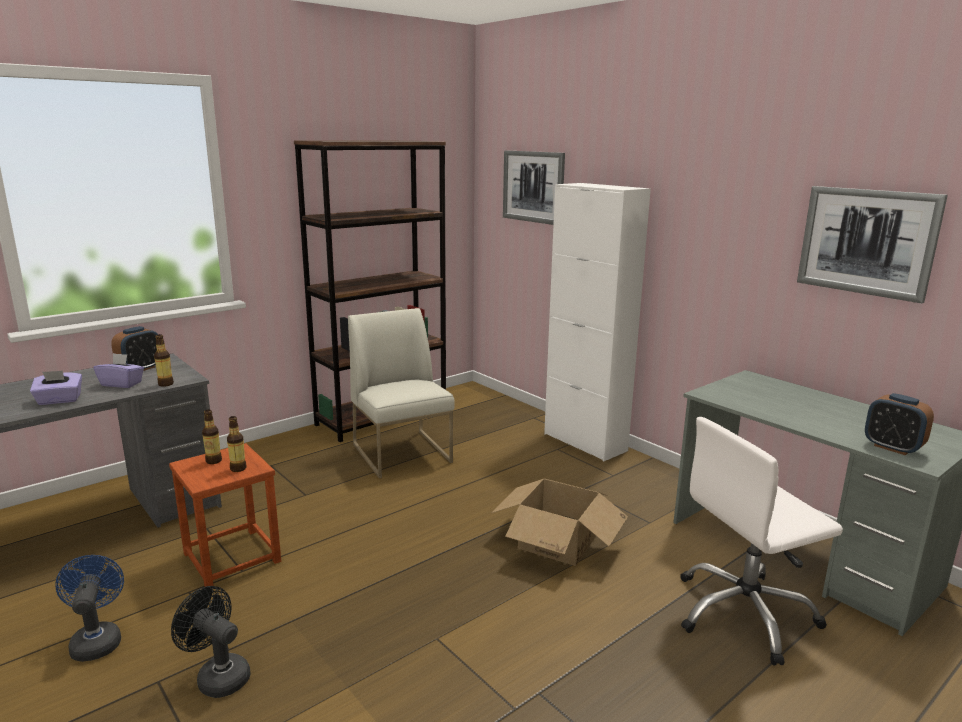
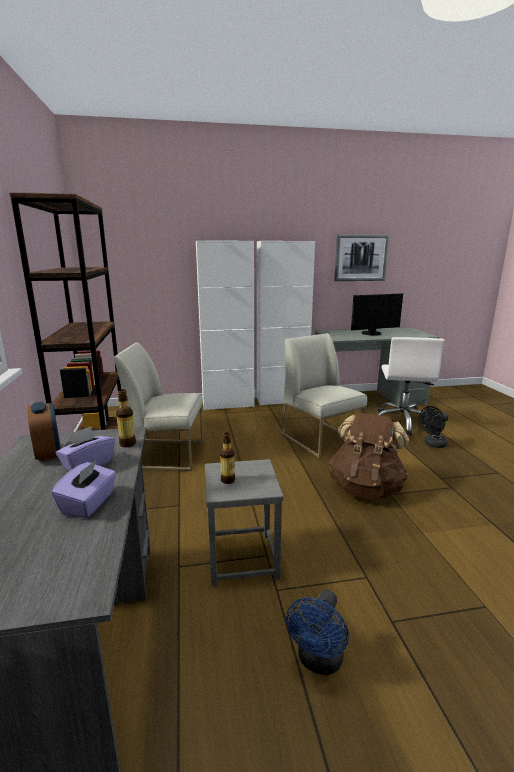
camera: 60 degrees left, 0 degrees up
blue fan [55,555,124,662] -> blue fan turned 75 degrees counterclockwise [286,590,349,675]
brown stool [169,443,281,587] -> grey stool [205,459,284,586]
black fan [171,586,251,698] -> black fan moved to [419,406,449,448]
bottle [227,416,247,472] -> none
cardboard box [491,479,628,566] -> white chair [281,333,367,458]
picture [503,150,565,225] -> none
alarm clock [865,393,934,455] -> none
none -> white cabinet [257,241,315,406]
none -> brown backpack [329,413,409,500]
none -> monitor [351,293,403,336]

